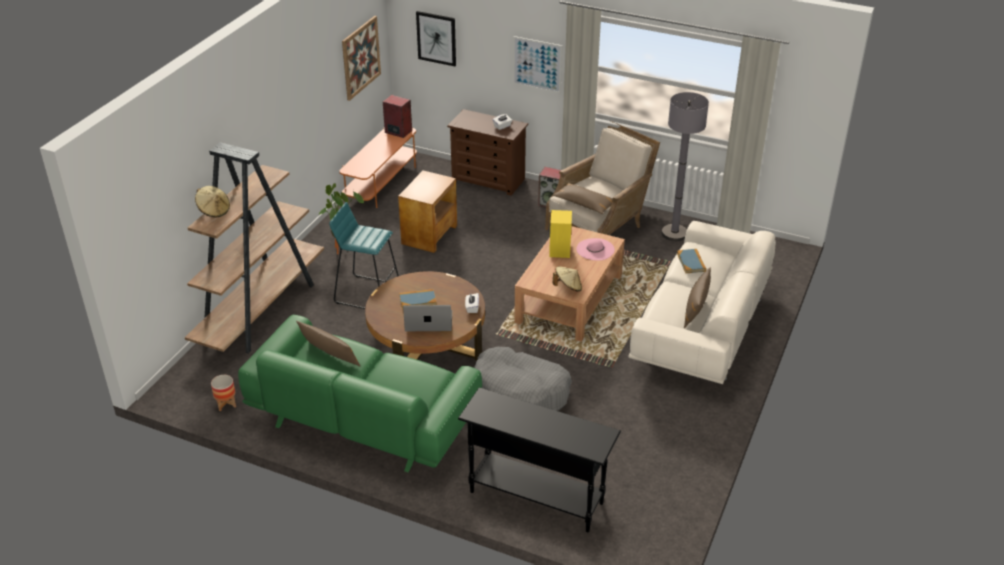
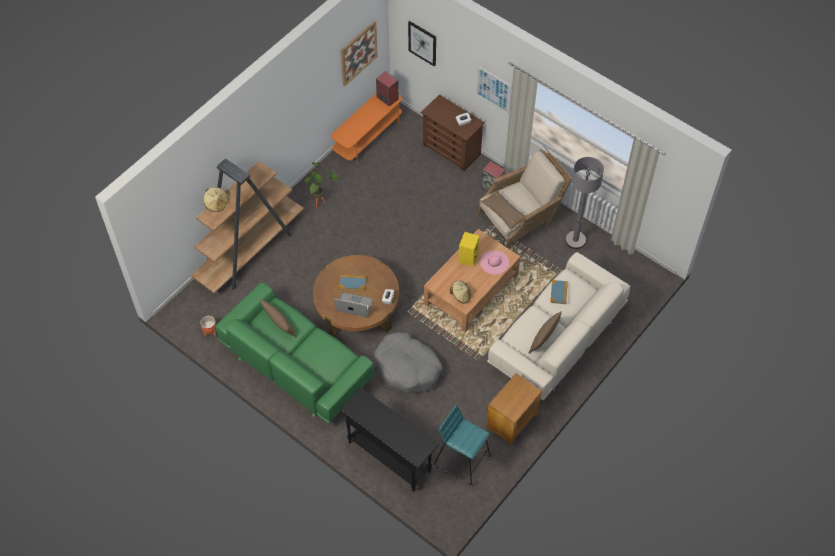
camera: 15 degrees right, 20 degrees up
turquoise stool [329,202,399,309] -> turquoise stool moved to [434,405,491,485]
brown side table [398,170,457,253] -> brown side table moved to [486,373,542,445]

